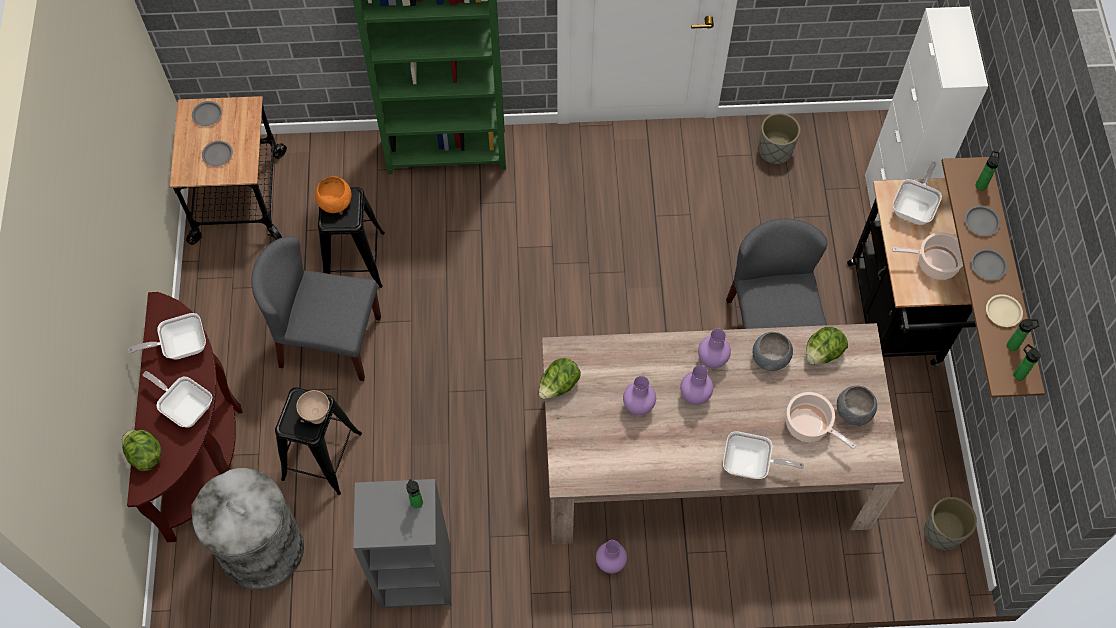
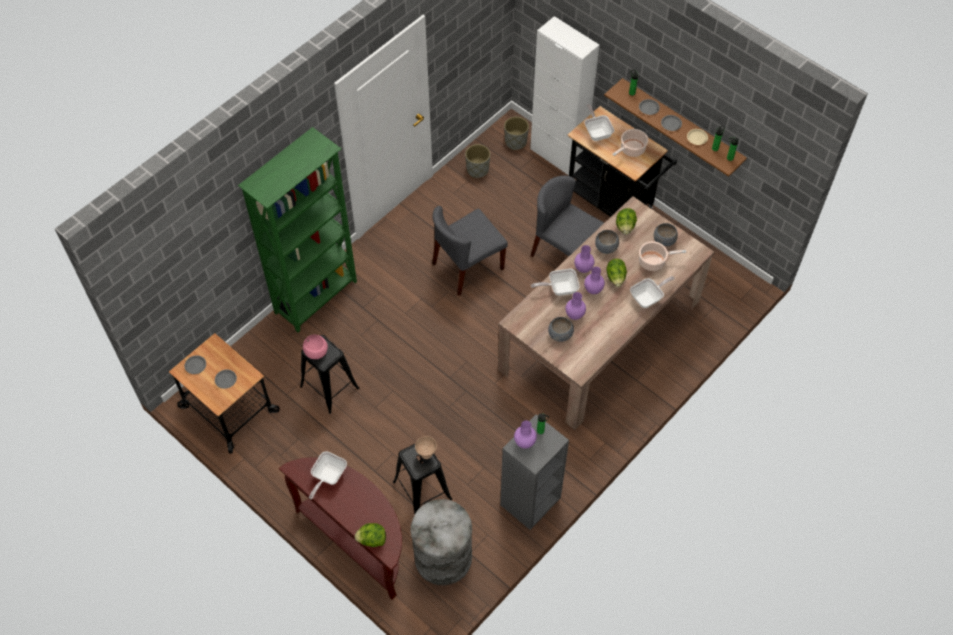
camera: 45 degrees left, 5 degrees down
frying pan [143,371,212,427] -> frying pan moved to [531,269,580,296]
grey chair [251,236,381,381] -> grey chair moved to [432,206,508,296]
orange bowl [315,176,351,213] -> pink bowl [303,334,328,359]
lettuce [539,358,581,399] -> lettuce moved to [606,259,627,287]
purple vase [596,540,627,573] -> purple vase moved to [514,420,537,449]
grey planter [924,497,977,550] -> grey planter moved to [504,116,529,150]
none -> grey bowl [548,317,574,342]

